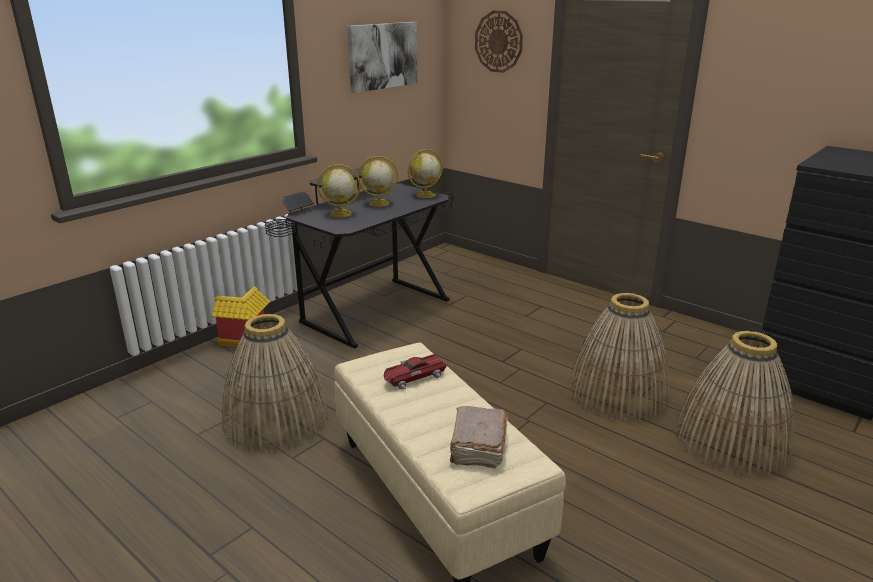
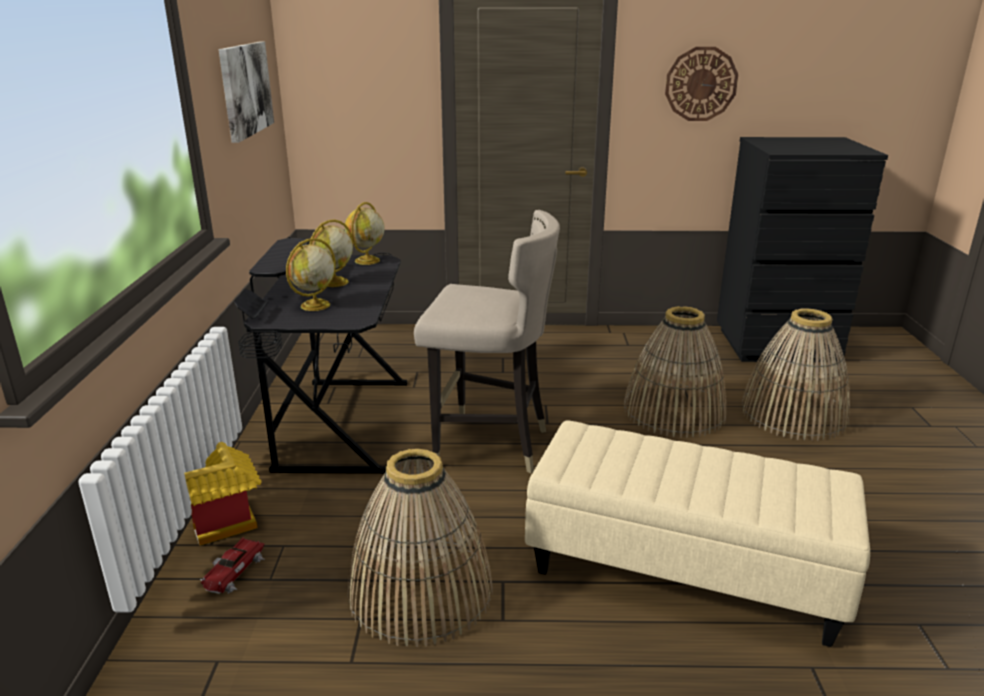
camera: 40 degrees left, 0 degrees up
toy car [384,354,448,390] -> toy car moved to [200,537,265,594]
brown book [450,406,508,469] -> none
wall clock [475,11,523,73] -> wall clock moved to [665,47,738,121]
none -> beige stool [414,210,560,473]

